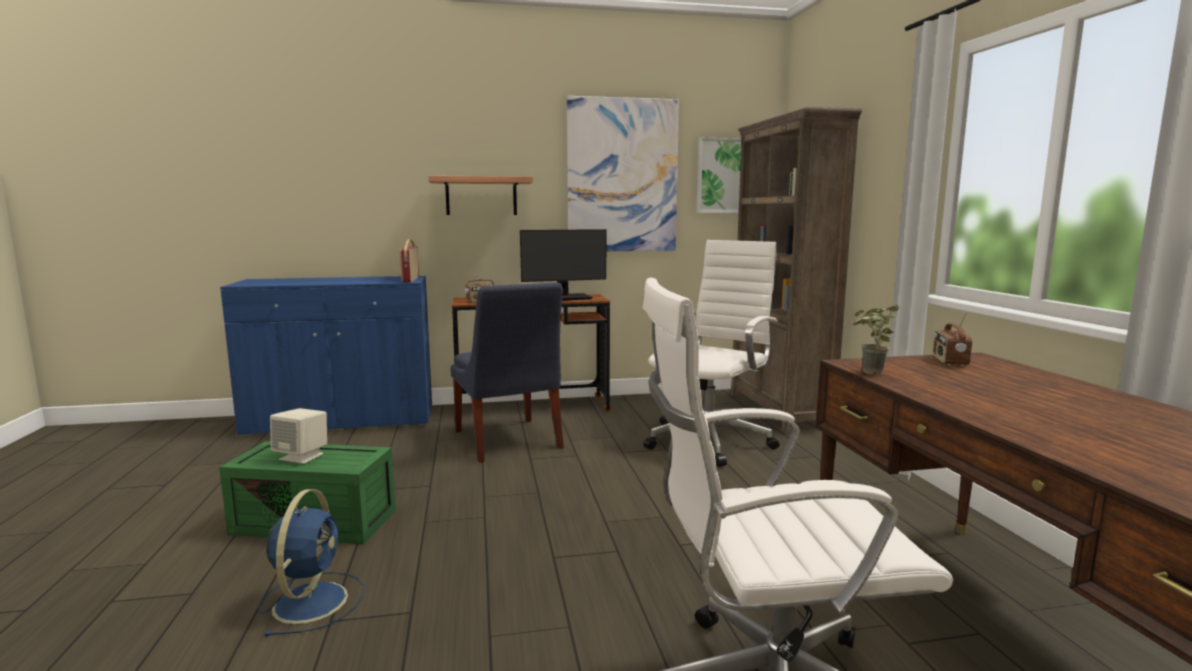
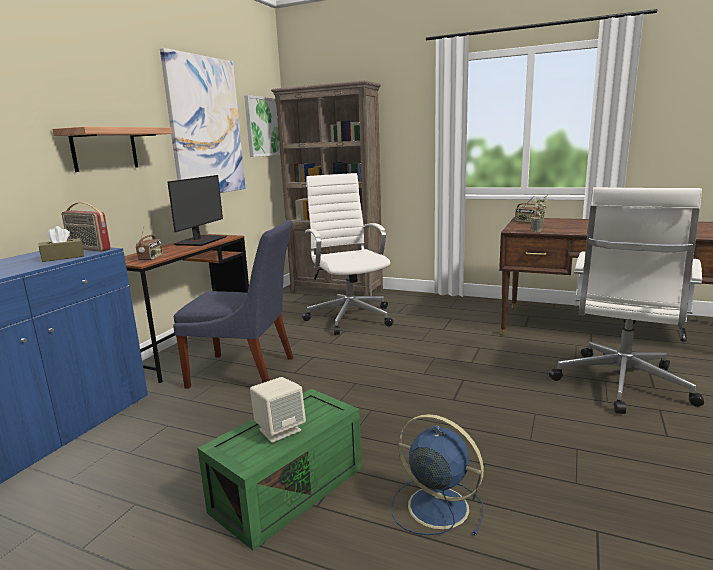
camera: 55 degrees left, 5 degrees up
none -> brown tissue box [39,226,84,262]

